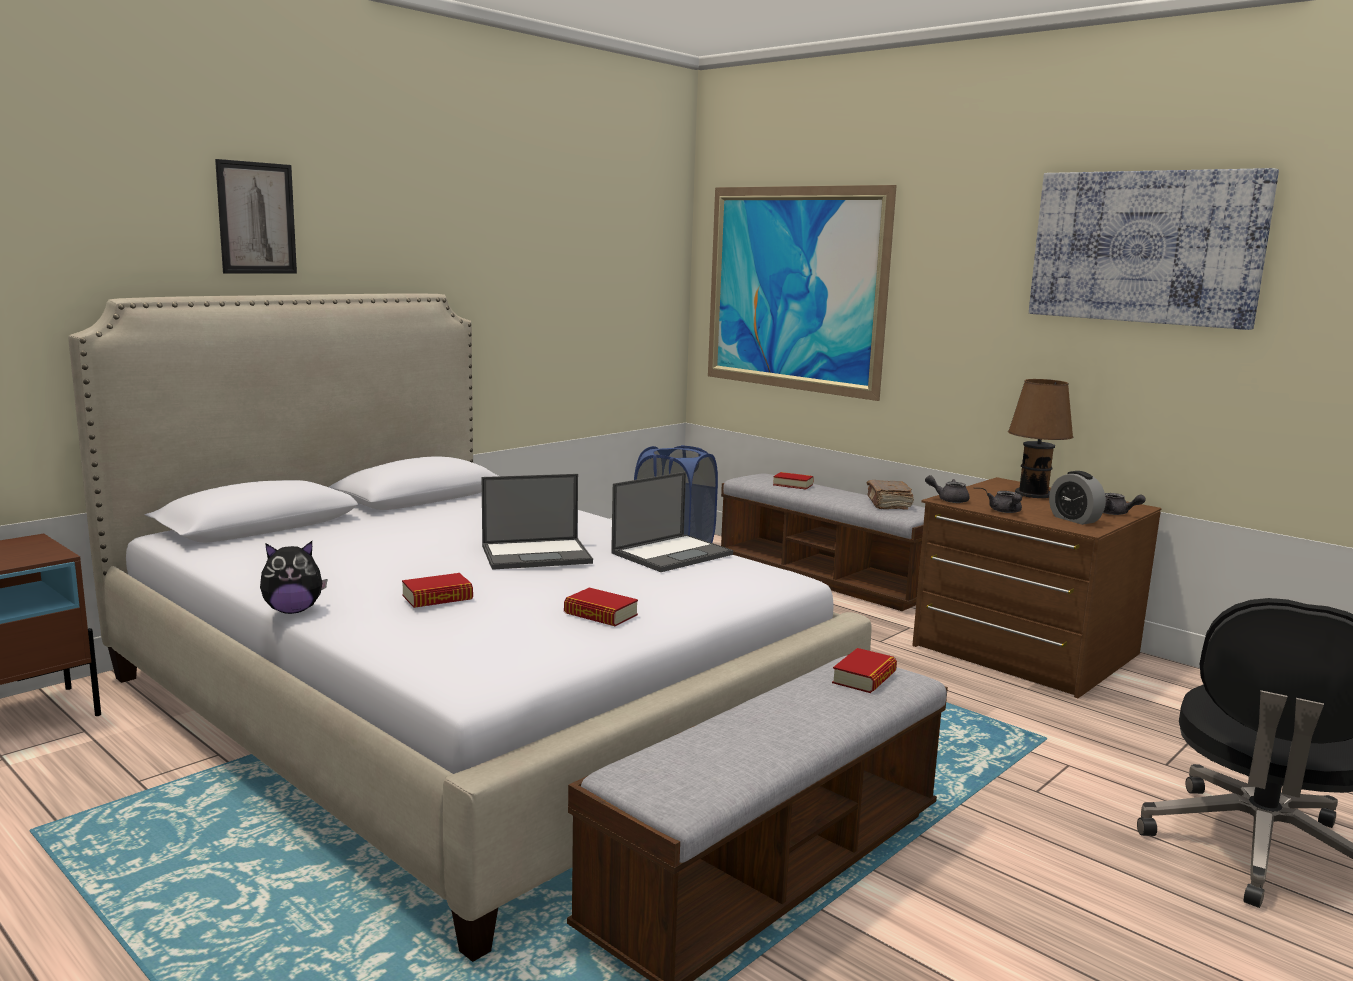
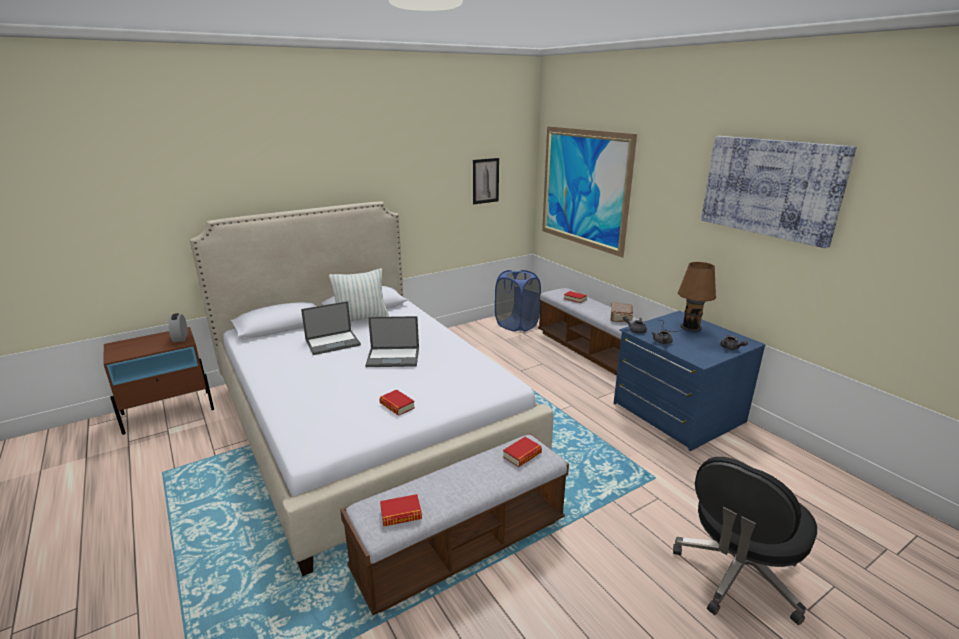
camera: 15 degrees right, 10 degrees up
picture [215,159,297,274] -> picture moved to [473,158,499,204]
plush toy [260,541,327,614] -> none
book [402,573,473,608] -> book moved to [380,494,422,527]
laptop [611,472,733,572] -> laptop moved to [301,301,361,355]
brown dresser [912,477,1162,698] -> blue dresser [614,311,766,451]
alarm clock [1049,471,1106,525] -> alarm clock moved to [168,313,188,343]
none -> pillow [329,269,389,322]

